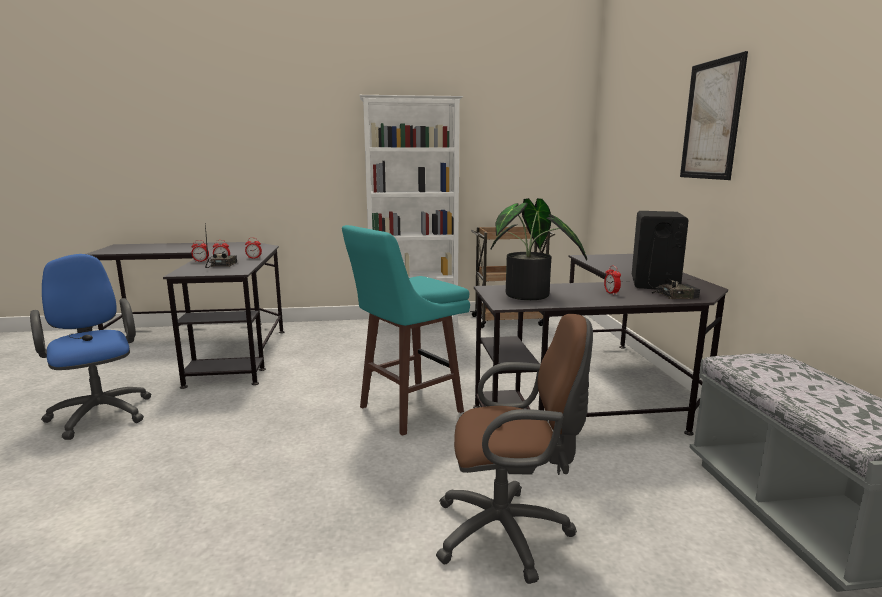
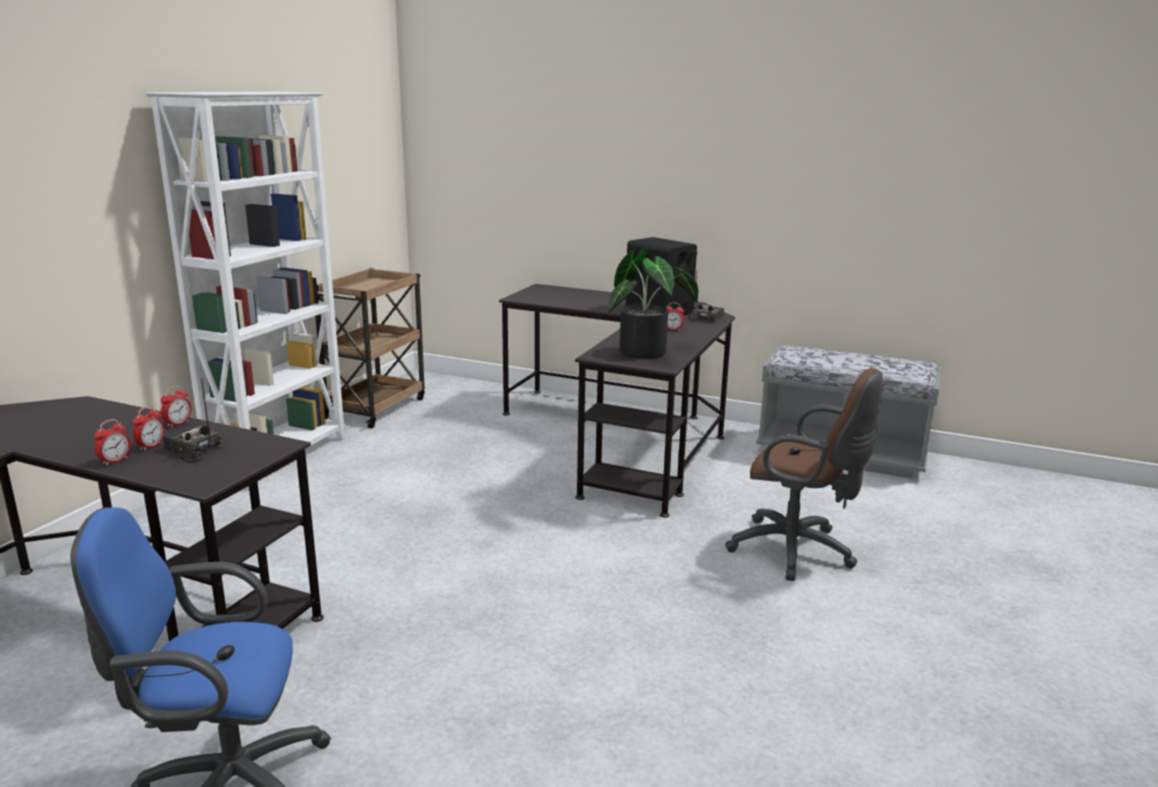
camera: 60 degrees left, 5 degrees up
turquoise stool [342,225,470,436] -> none
brown office chair [436,314,593,584] -> brown office chair turned 90 degrees clockwise [725,368,883,581]
picture [680,51,748,180] -> none

